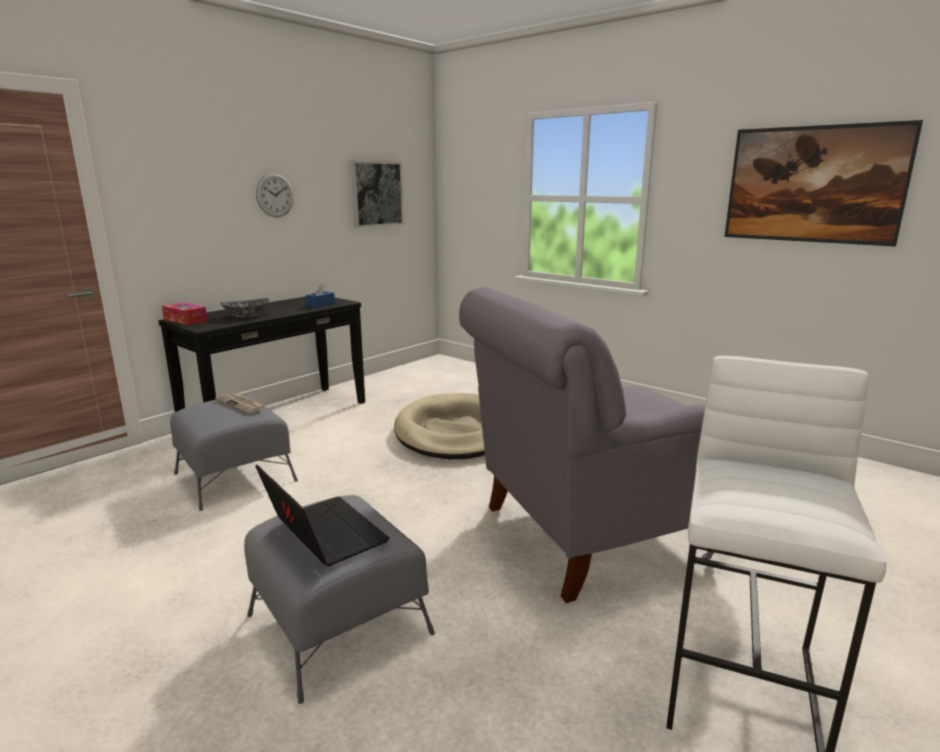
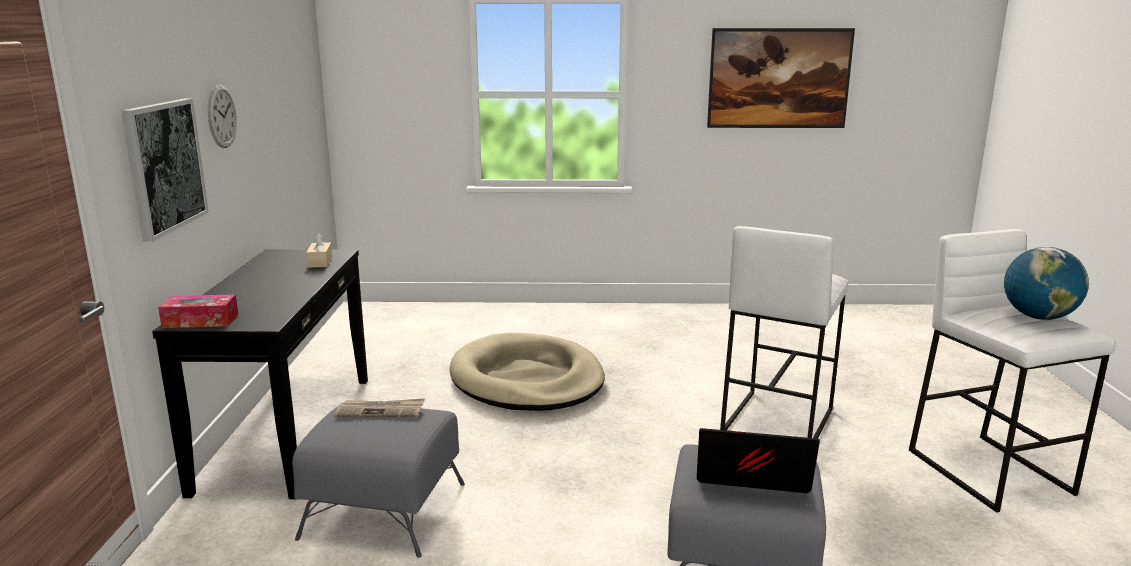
camera: 40 degrees left, 0 degrees up
bowl [220,298,269,318] -> none
blue tissue box [306,283,335,308] -> beige tissue box [306,233,332,268]
picture [351,160,404,228] -> picture moved to [121,99,209,242]
grey armchair [459,286,714,603] -> white stool [720,226,848,439]
none -> globe [1004,247,1089,320]

